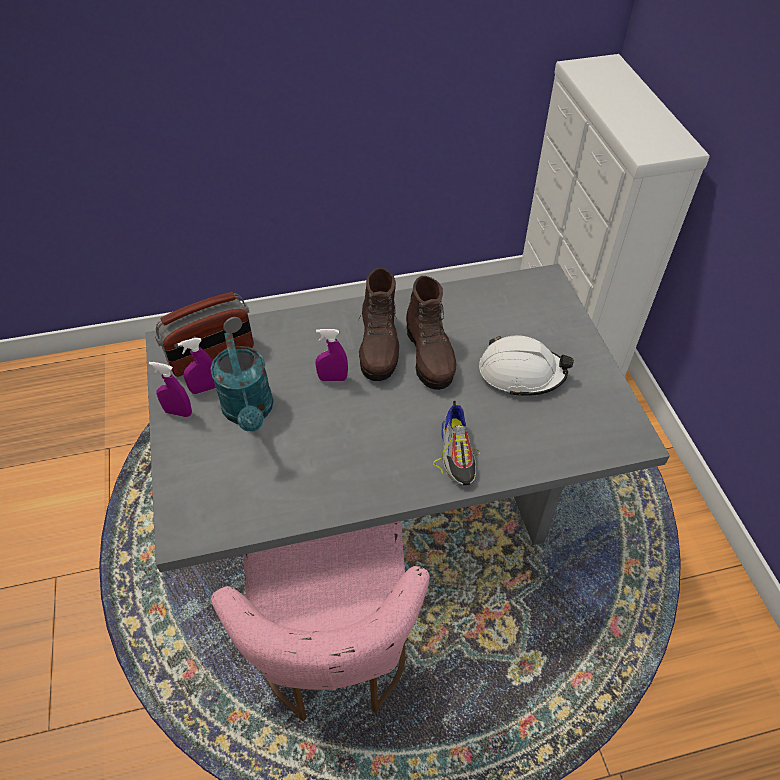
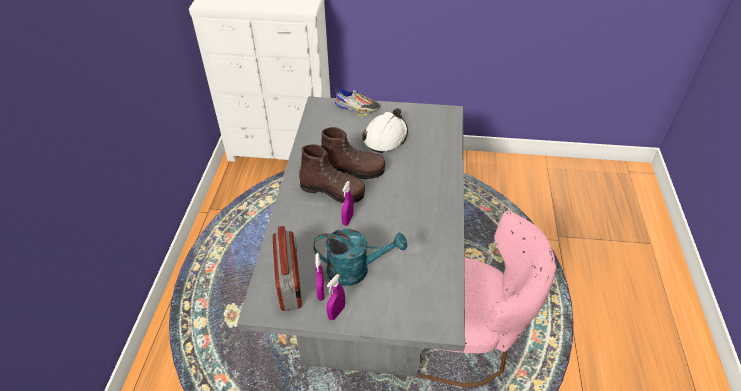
camera: 70 degrees left, 5 degrees down
shoe [433,401,480,485] -> shoe moved to [335,89,380,116]

